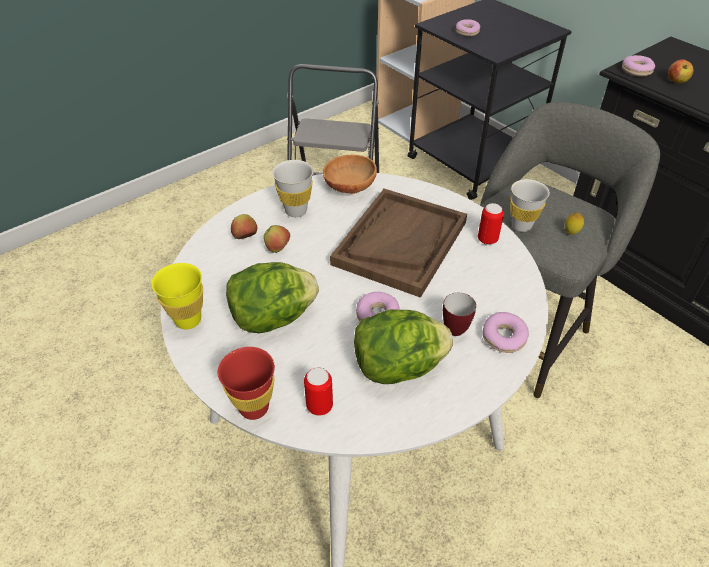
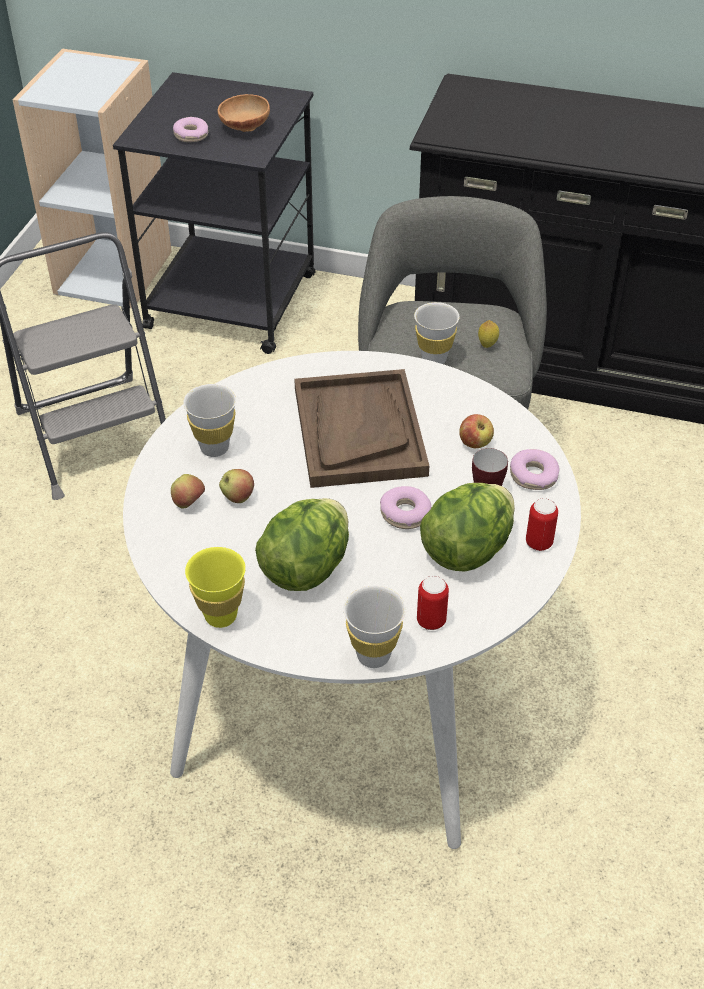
camera: 35 degrees left, 0 degrees up
red cup [218,347,275,420] -> white cup [344,586,406,668]
brown bowl [323,155,377,194] -> brown bowl moved to [218,94,270,132]
can [478,203,504,245] -> can moved to [526,498,558,551]
donut [622,55,655,77] -> none
apple [668,59,693,83] -> apple moved to [459,414,494,448]

